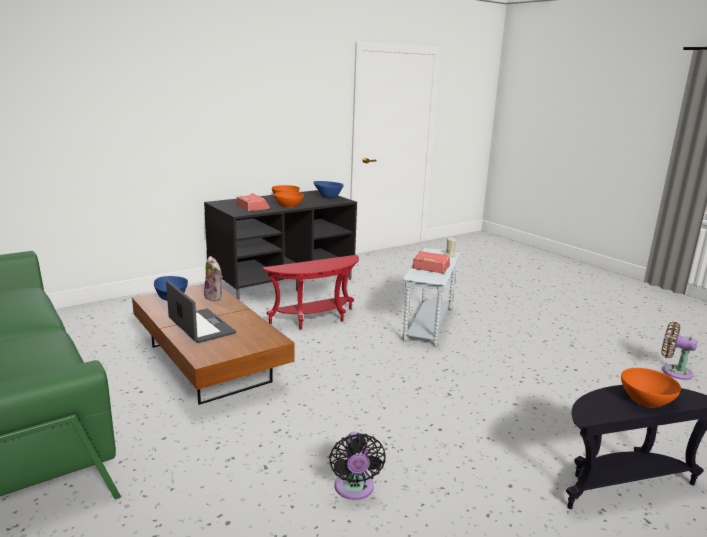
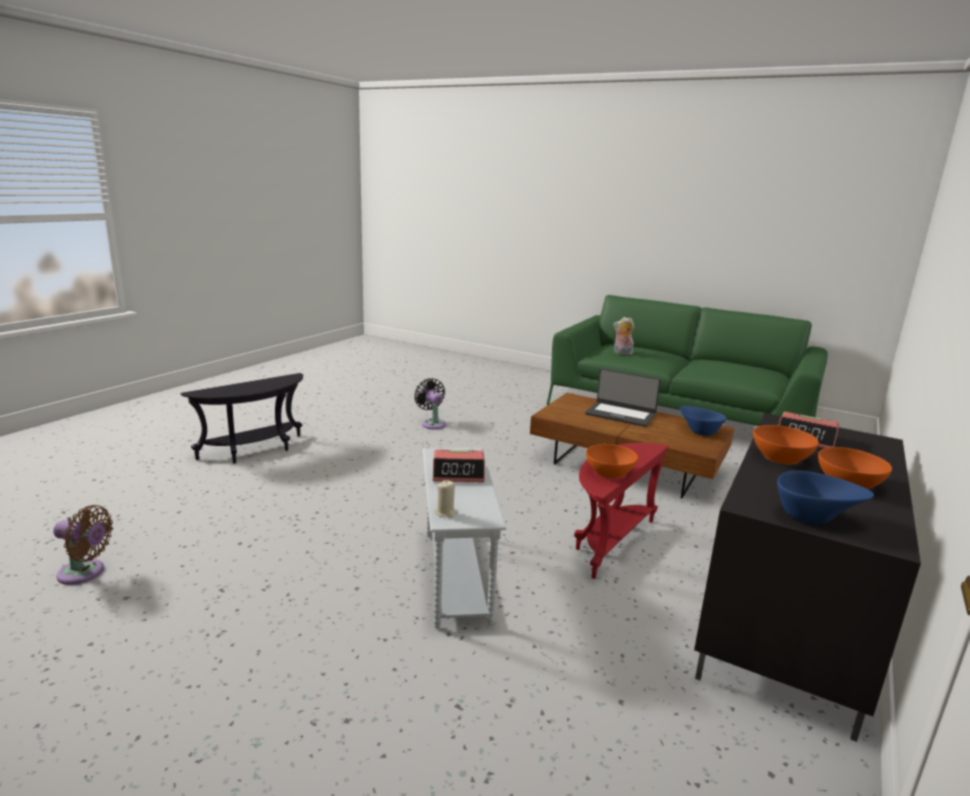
camera: 155 degrees right, 0 degrees up
plush toy [204,256,223,301] -> plush toy moved to [613,317,635,355]
orange bowl [621,368,681,408] -> orange bowl moved to [586,444,638,478]

